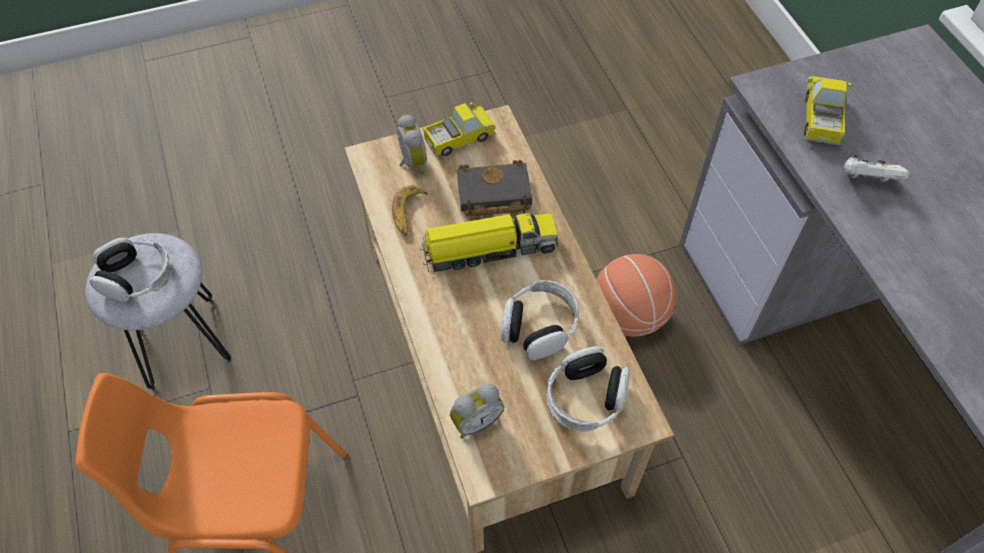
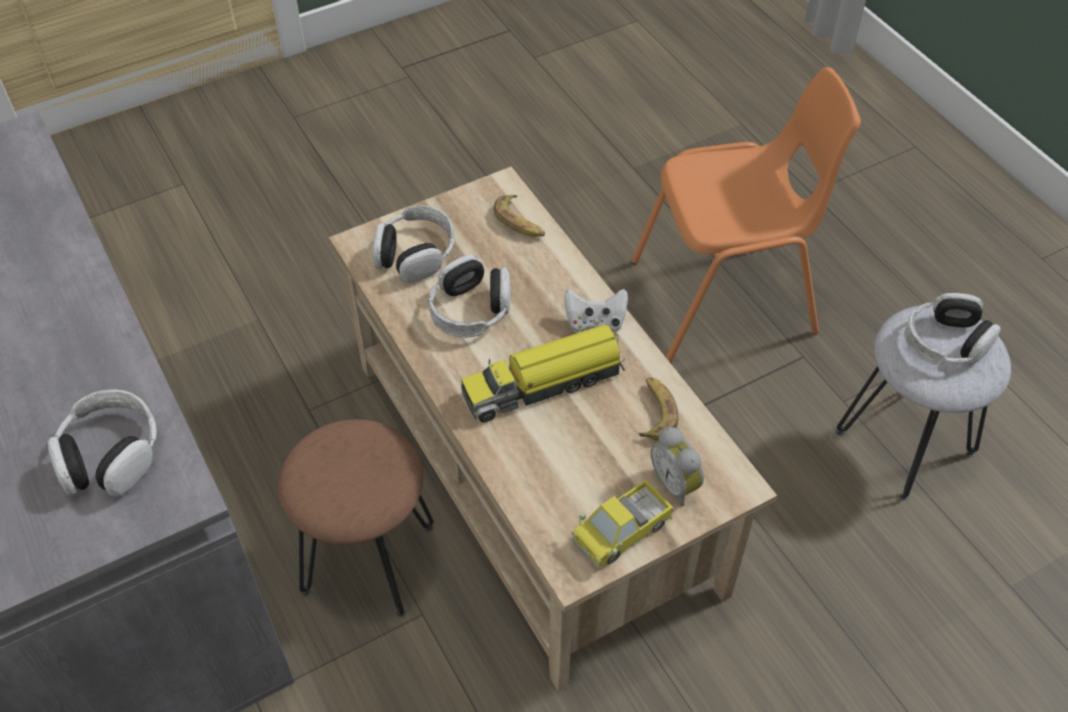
camera: 170 degrees right, 5 degrees down
alarm clock [450,383,504,439] -> banana [494,195,545,237]
black book [457,160,532,216] -> none
basketball [596,254,677,337] -> brown stool [278,419,434,618]
toy truck [804,76,851,145] -> headphones [48,389,157,497]
white game controller [844,155,910,182] -> white game controller moved to [564,289,628,333]

